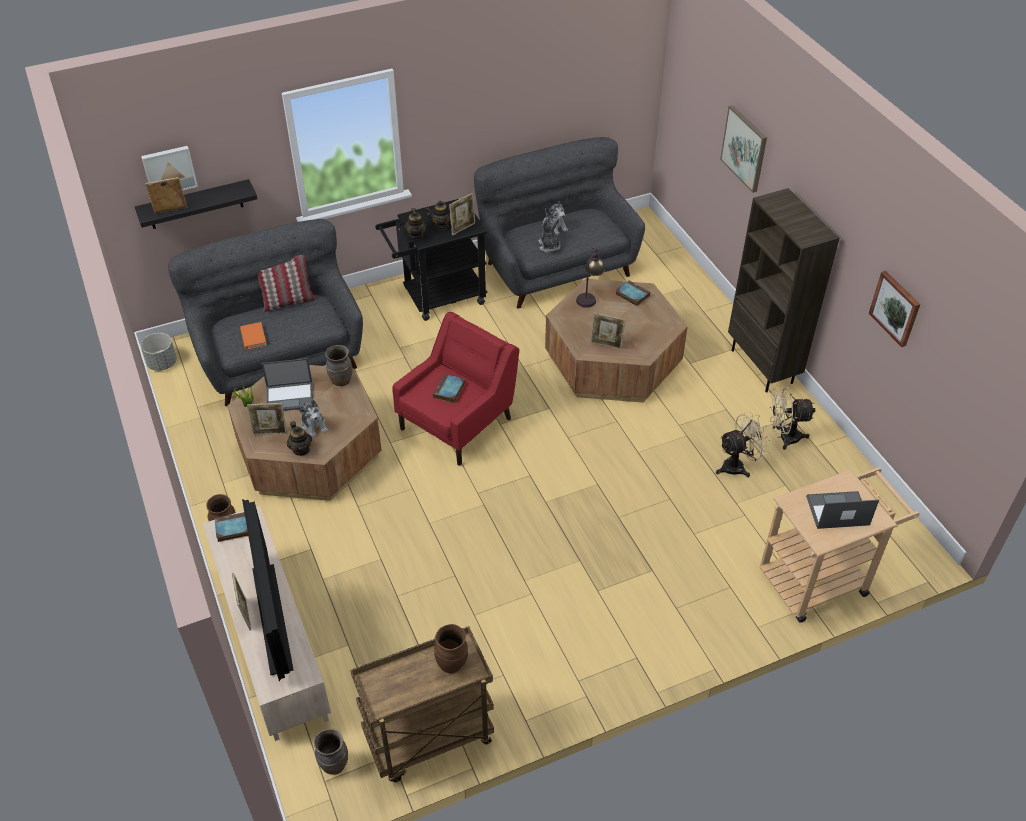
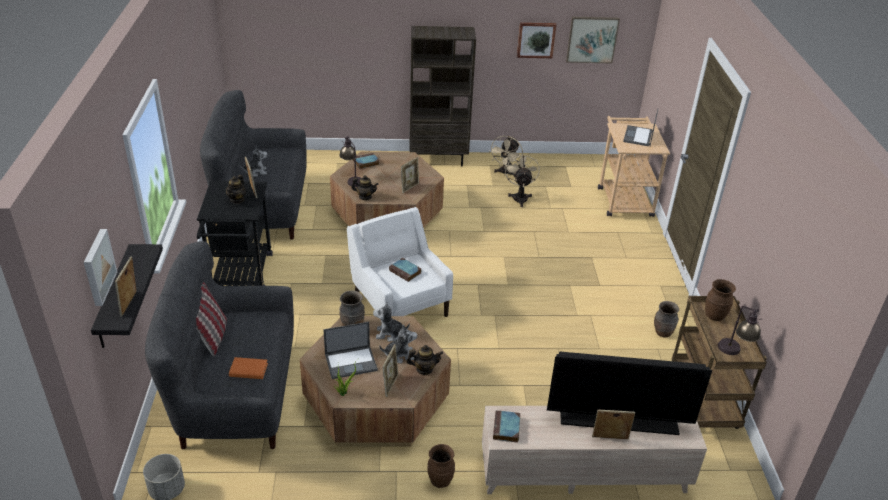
camera: 70 degrees left, 10 degrees down
laptop [261,358,313,411] -> laptop turned 60 degrees clockwise [323,322,378,379]
brown vase [314,729,348,775] -> brown vase moved to [654,301,679,337]
red armchair [392,312,519,466] -> white armchair [347,207,453,317]
teapot [404,208,427,240] -> teapot moved to [351,175,378,200]
plush toy [538,217,561,253] -> plush toy moved to [373,301,410,342]
picture [720,105,767,193] -> picture moved to [566,17,620,63]
none -> table lamp [718,306,763,355]

